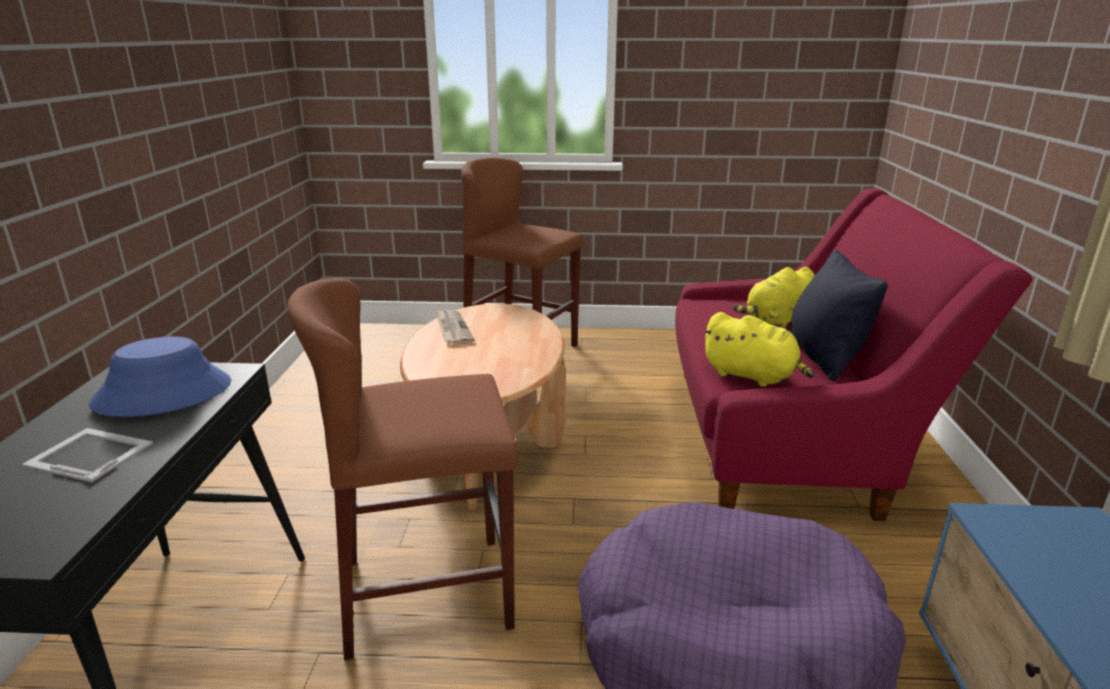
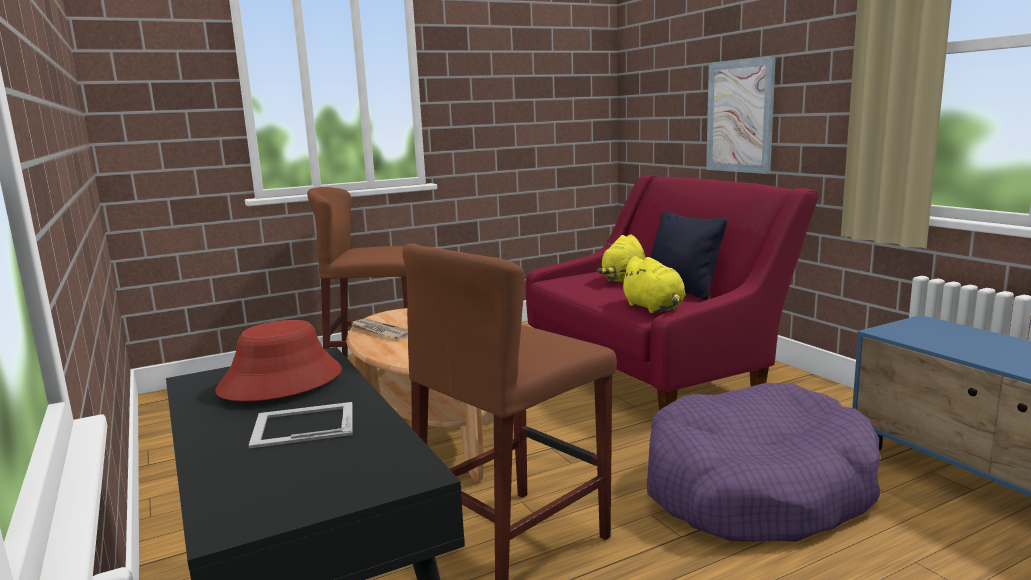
camera: 30 degrees left, 10 degrees down
blue hat [89,336,231,417] -> red hat [215,320,342,401]
yellow plush toy [702,312,814,387] -> yellow plush toy turned 60 degrees clockwise [619,256,686,313]
none -> picture [706,56,776,174]

